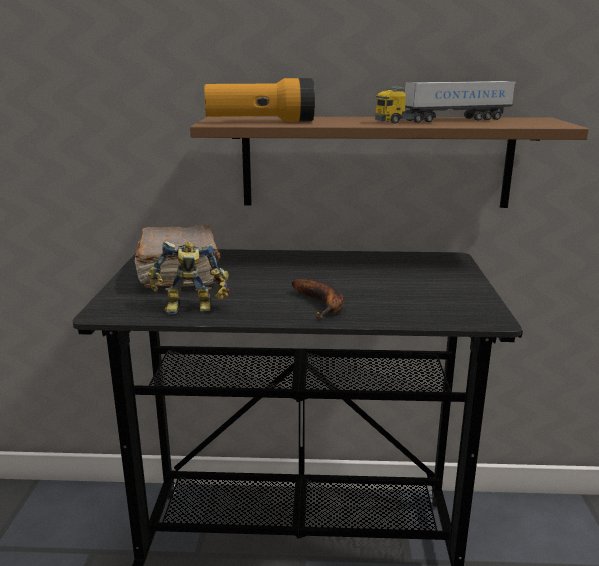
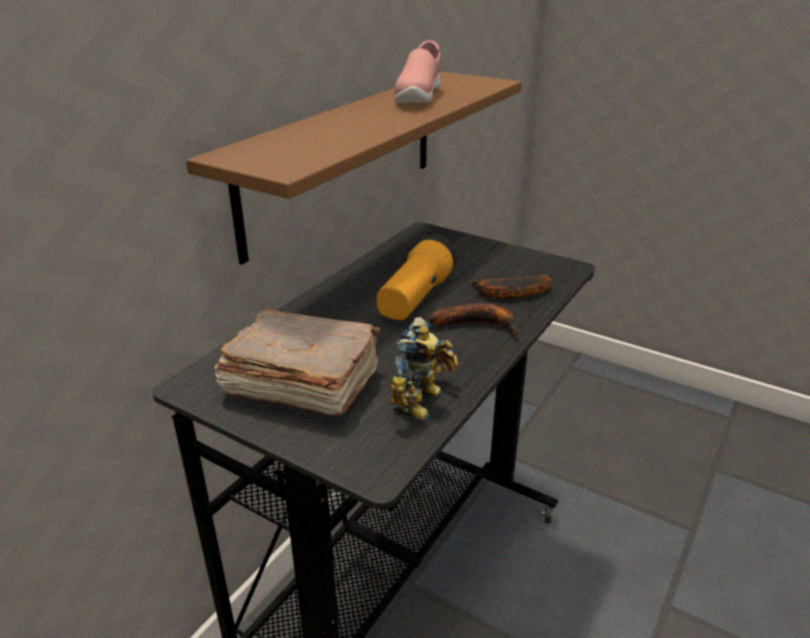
camera: 60 degrees left, 10 degrees up
flashlight [204,78,315,122] -> flashlight moved to [377,234,458,320]
toy truck [375,80,516,124] -> pink shoe [395,40,441,103]
none -> banana [470,275,552,298]

